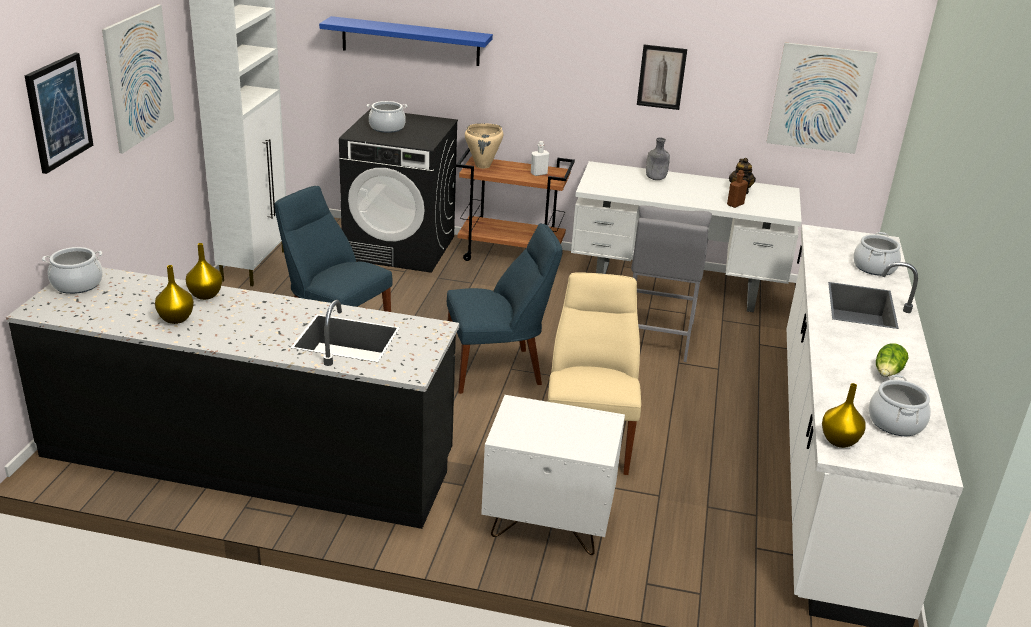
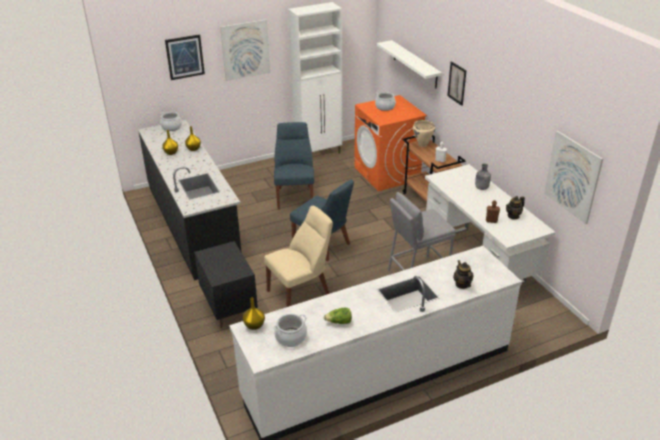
camera: 55 degrees right, 5 degrees up
blue shelf [319,16,493,66] -> white shelf [377,40,442,89]
black washing machine [339,109,458,273] -> orange washing machine [354,95,427,191]
white nightstand [481,395,625,555] -> black nightstand [194,241,258,328]
picture [637,44,687,110] -> picture moved to [447,61,466,106]
cooking pot [853,232,901,276] -> teapot [453,260,473,289]

